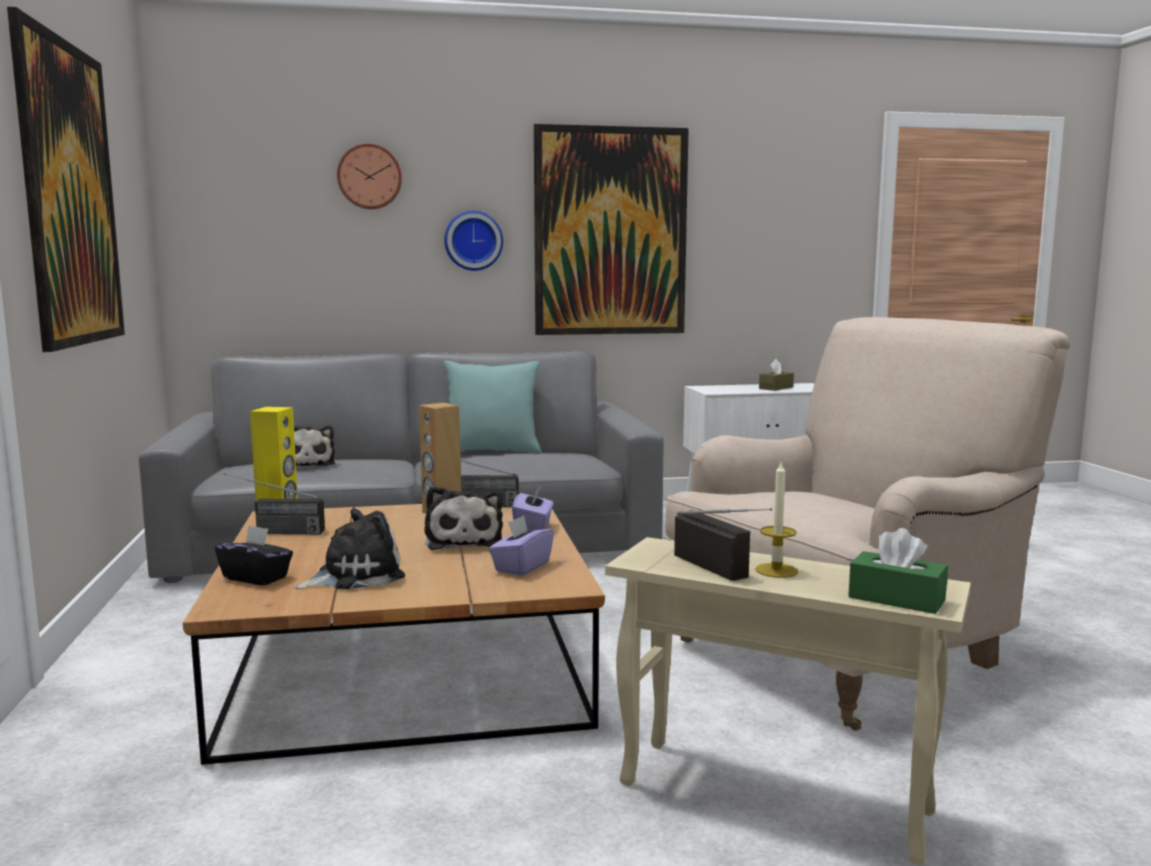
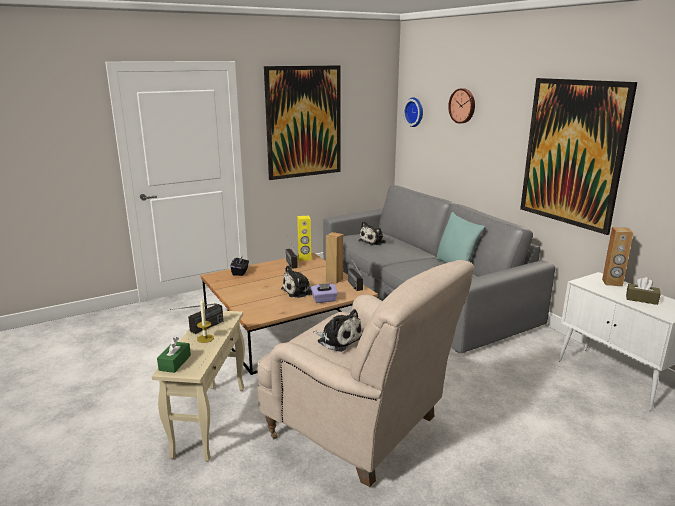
camera: 70 degrees right, 10 degrees up
plush toy [295,508,405,589] -> plush toy moved to [313,309,362,352]
wall clock [444,211,503,271] -> wall clock moved to [403,97,423,127]
purple tissue box [489,515,554,576] -> none
none -> brown speaker [602,227,634,287]

